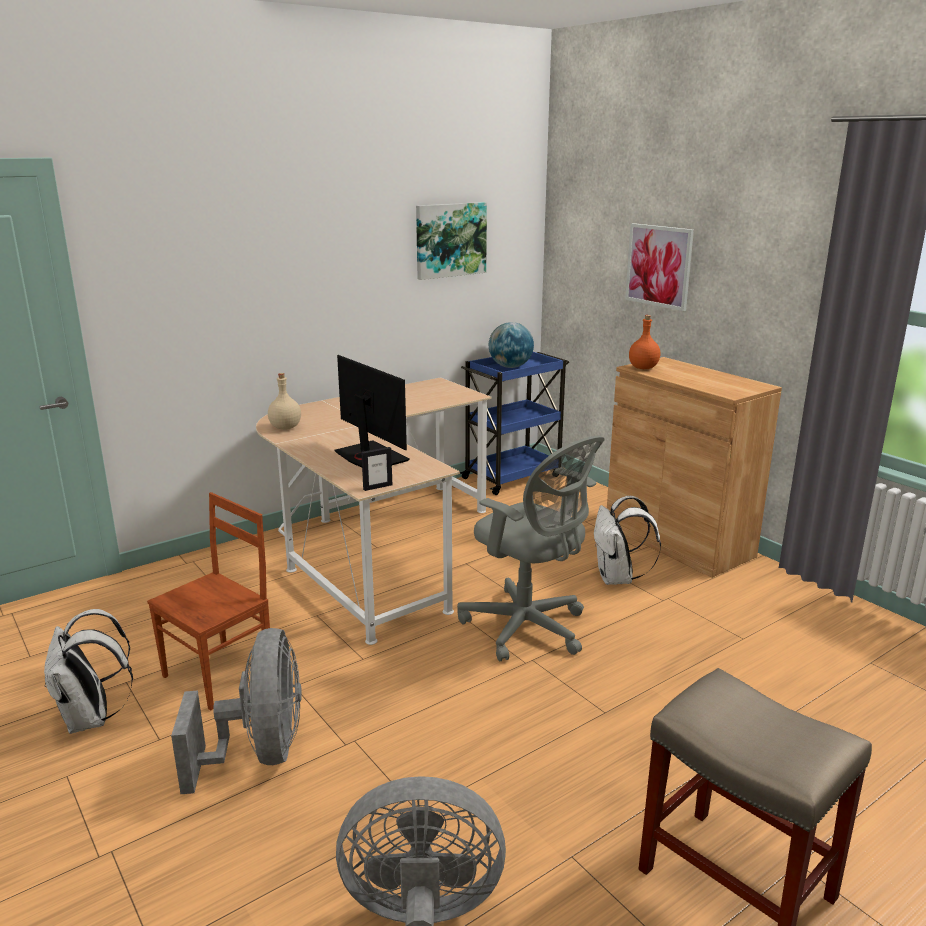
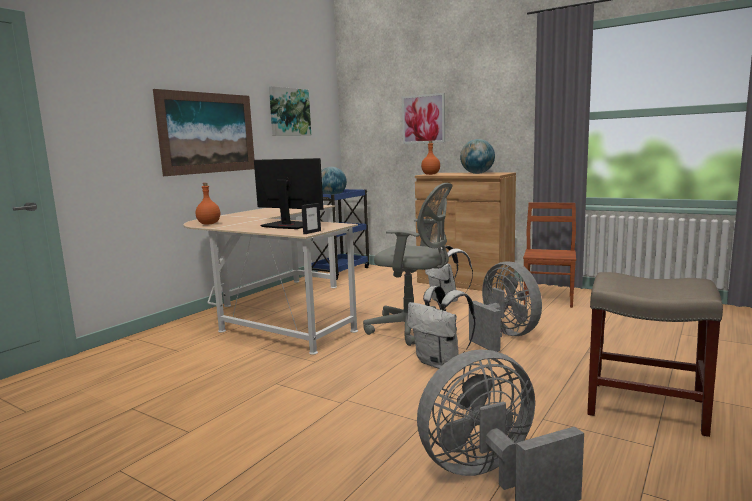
camera: 20 degrees left, 10 degrees down
white backpack [44,609,133,734] -> white backpack moved to [407,286,475,369]
brown chair [147,492,270,711] -> brown chair moved to [523,203,576,308]
grey fan [171,628,302,794] -> grey fan moved to [469,261,542,352]
beige bottle [268,373,301,430] -> orange bottle [196,183,220,224]
none -> picture [153,89,255,176]
none -> globe [460,139,495,174]

